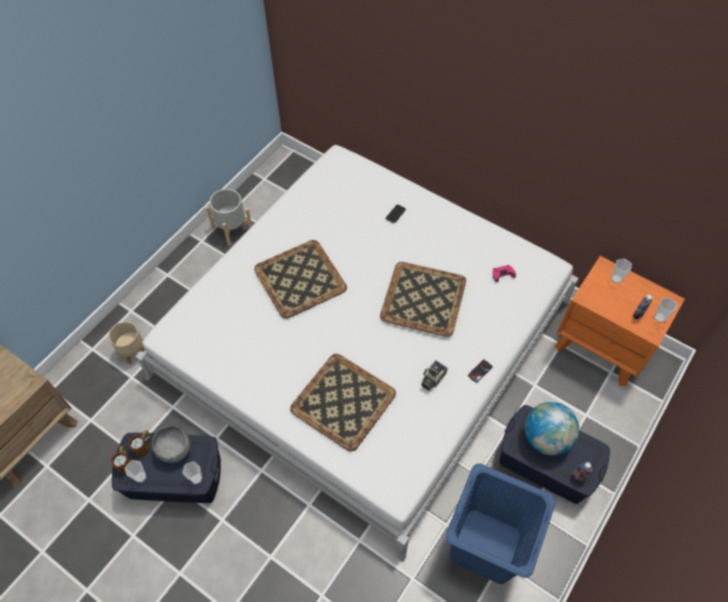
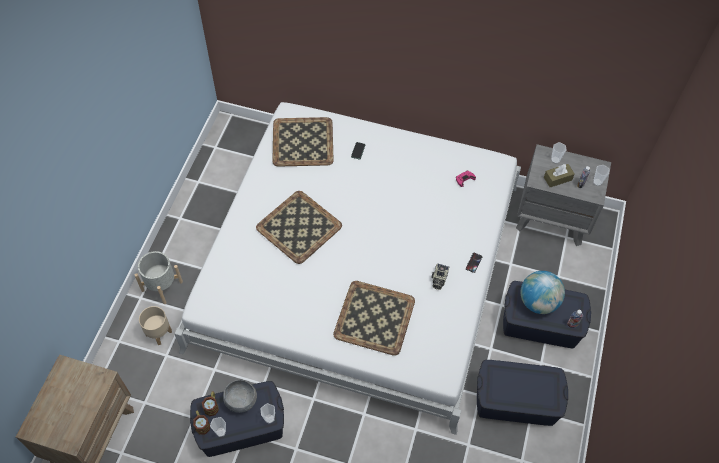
camera: 20 degrees left, 0 degrees up
grey planter [206,189,252,245] -> grey planter moved to [135,251,183,304]
tray [380,262,466,337] -> tray moved to [272,117,334,167]
blue laundry basket [446,464,556,584] -> blue storage box [477,360,568,426]
orange nightstand [555,256,685,386] -> grey nightstand [516,144,611,246]
none -> brown tissue box [544,164,575,187]

